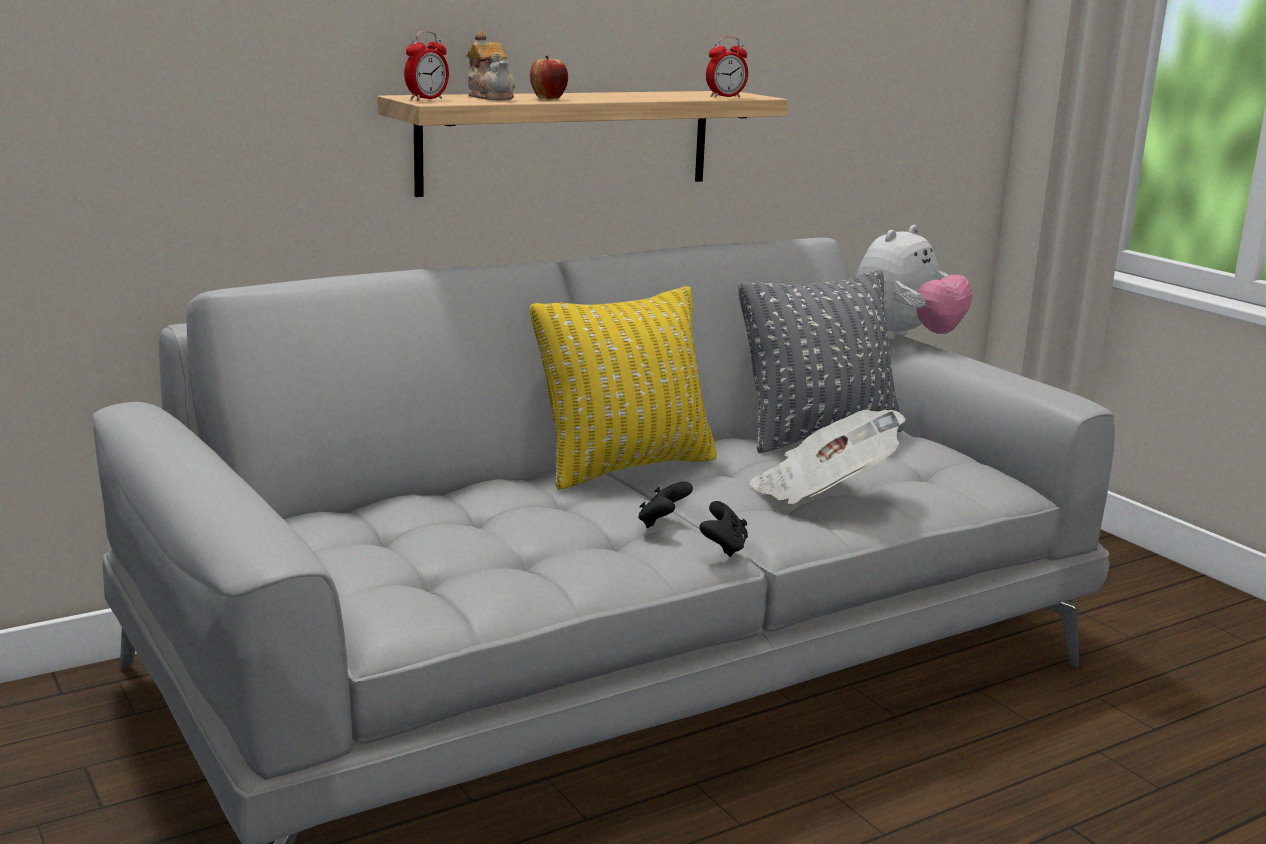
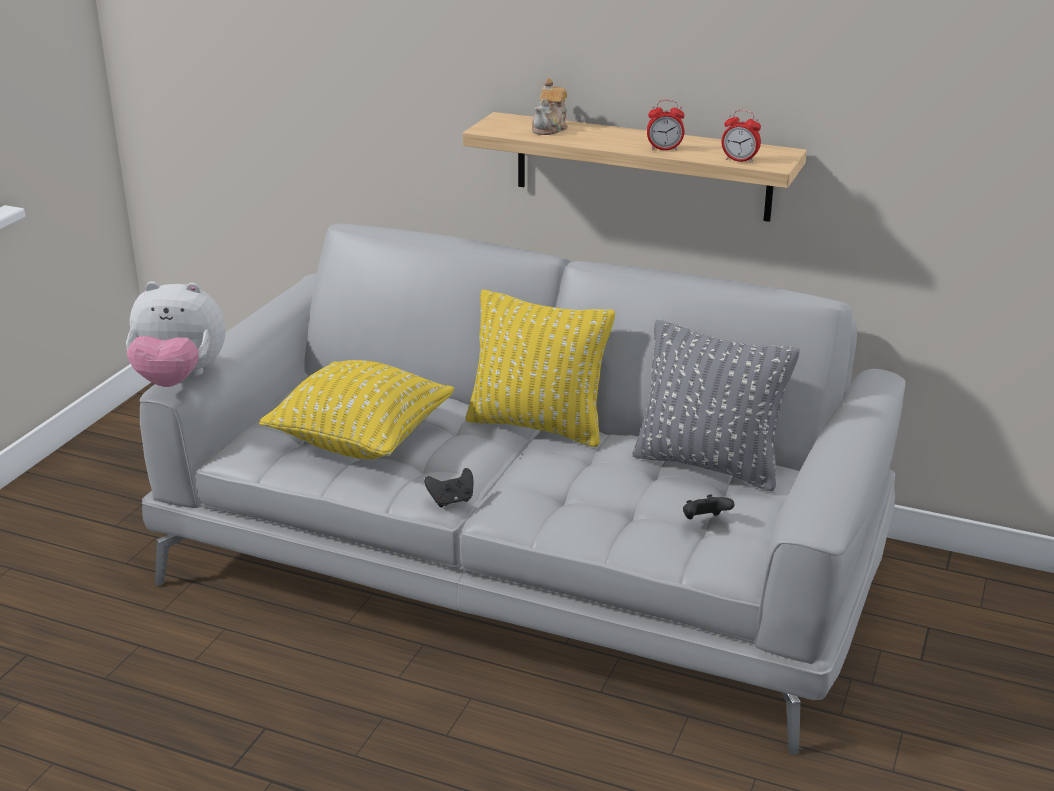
camera: 55 degrees right, 10 degrees up
alarm clock [404,31,449,100] -> alarm clock moved to [647,100,685,151]
apple [530,55,568,100] -> none
black game controller [638,481,693,528] -> black game controller moved to [683,495,734,519]
newspaper [750,410,906,504] -> none
plush toy [857,225,973,340] -> plush toy moved to [126,281,225,387]
none -> yellow pillow [259,360,454,459]

